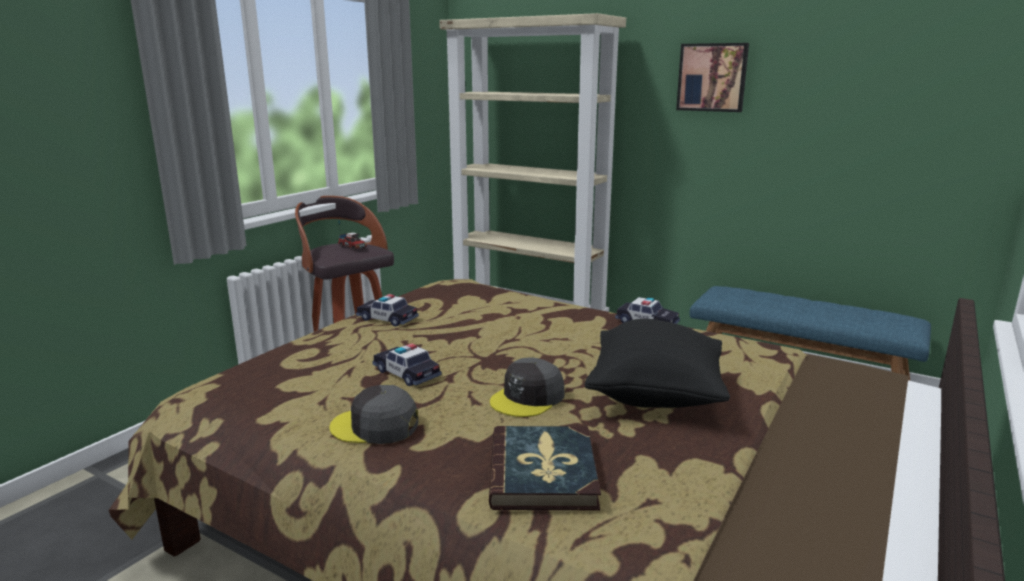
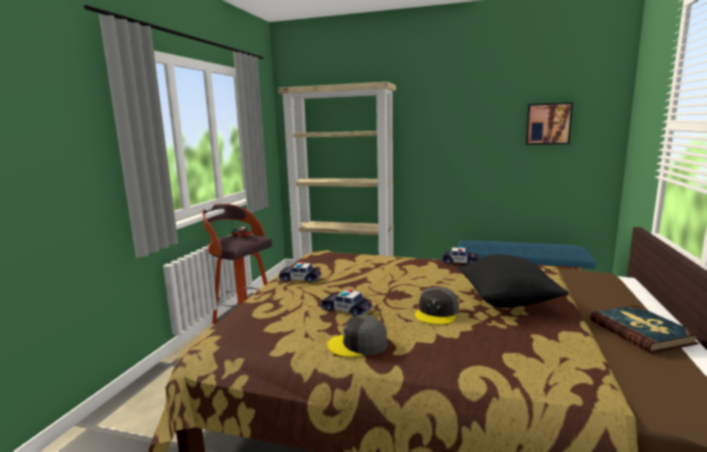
camera: 15 degrees left, 5 degrees down
book [489,426,601,510] -> book moved to [590,305,700,354]
picture [676,43,749,112] -> picture moved to [526,102,573,145]

